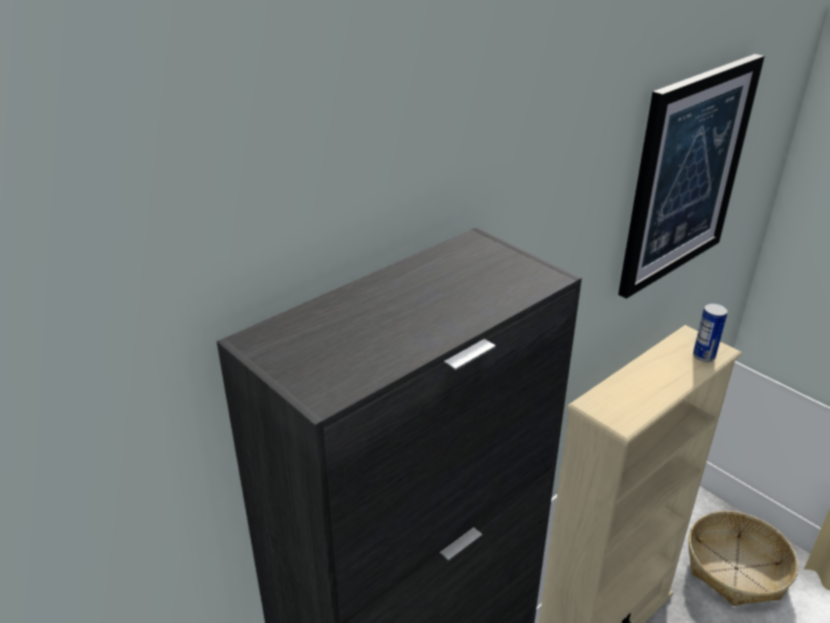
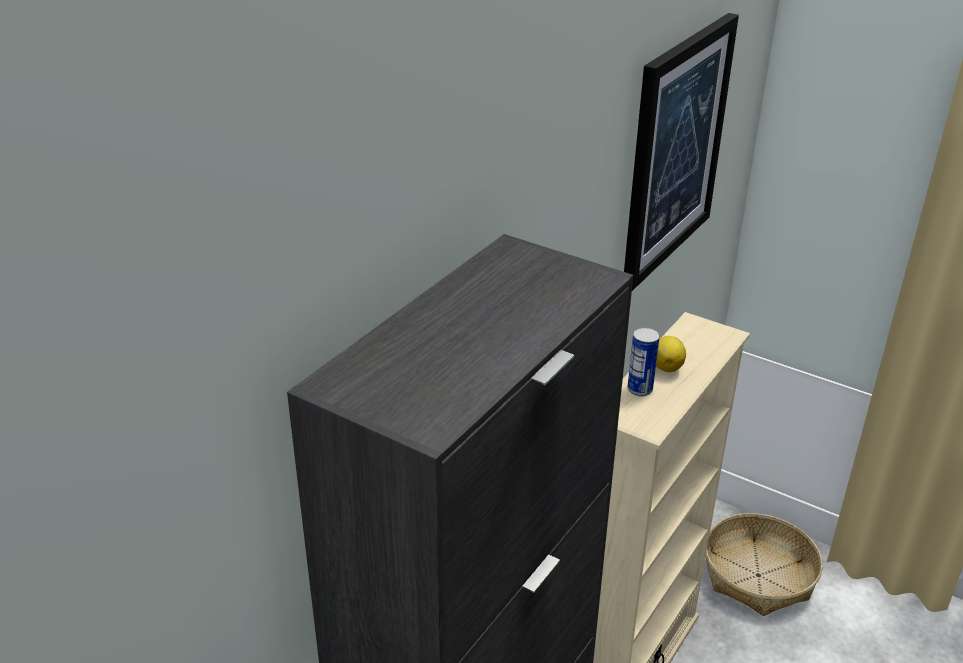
camera: 15 degrees left, 0 degrees up
can [693,303,728,362] -> can moved to [628,327,660,396]
none -> lemon [656,336,686,372]

